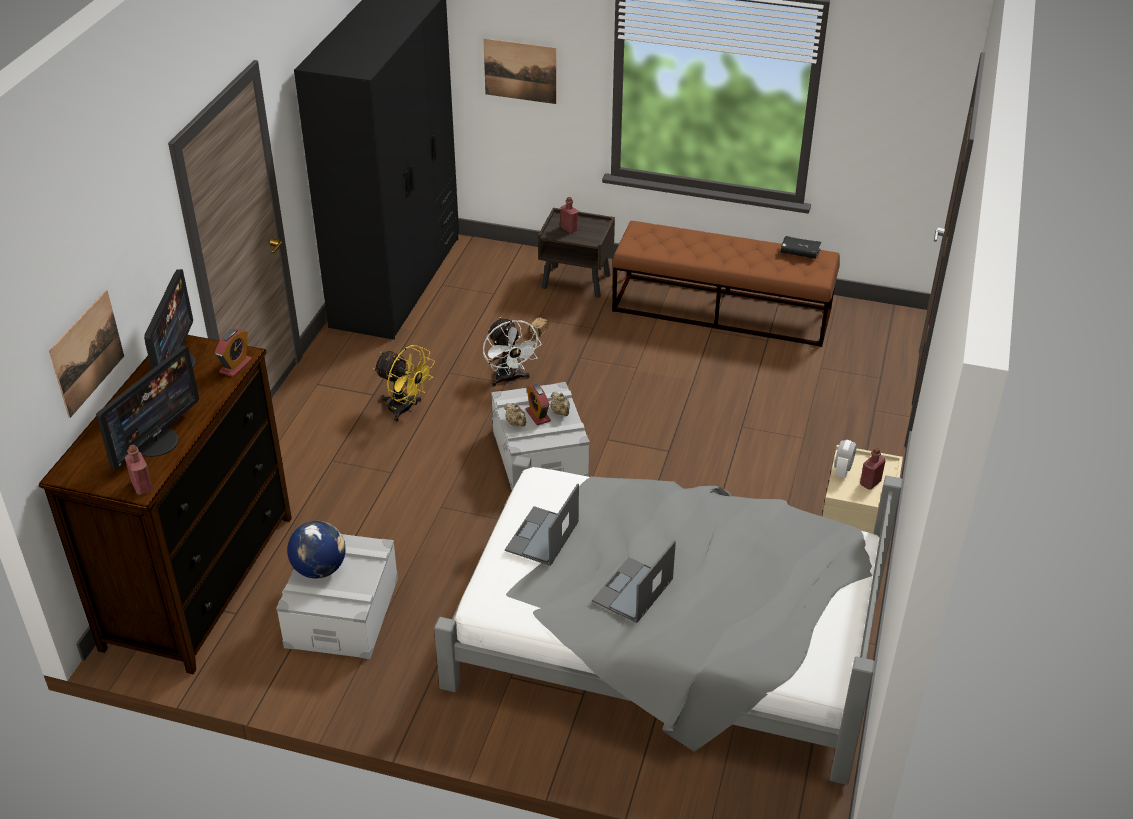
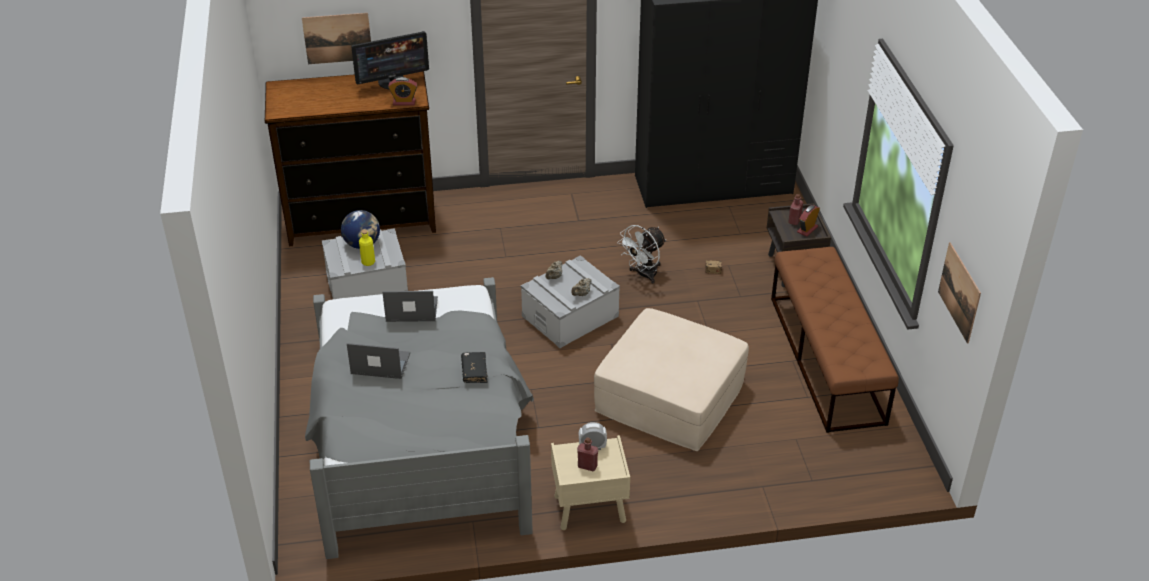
camera: 65 degrees right, 0 degrees up
monitor [96,346,199,469] -> none
red bottle [125,445,153,495] -> none
yellow fan [373,345,435,422] -> none
picture [483,38,556,104] -> picture moved to [938,242,981,343]
alarm clock [525,383,551,425] -> alarm clock moved to [797,205,820,237]
black book [781,236,821,259] -> black book moved to [461,352,488,383]
none -> yellow bottle [359,230,375,266]
none -> beige ottoman [594,308,749,451]

